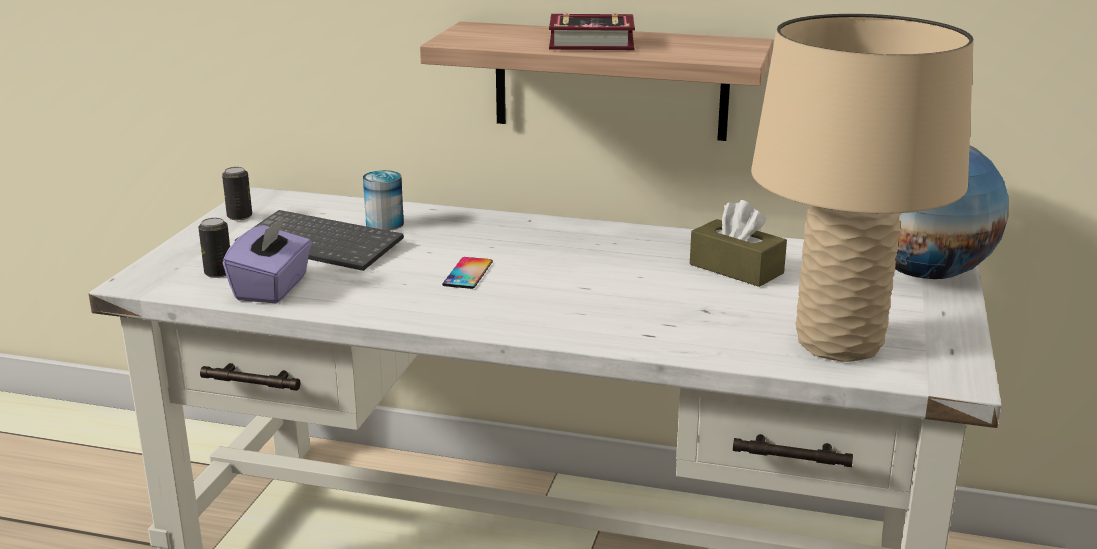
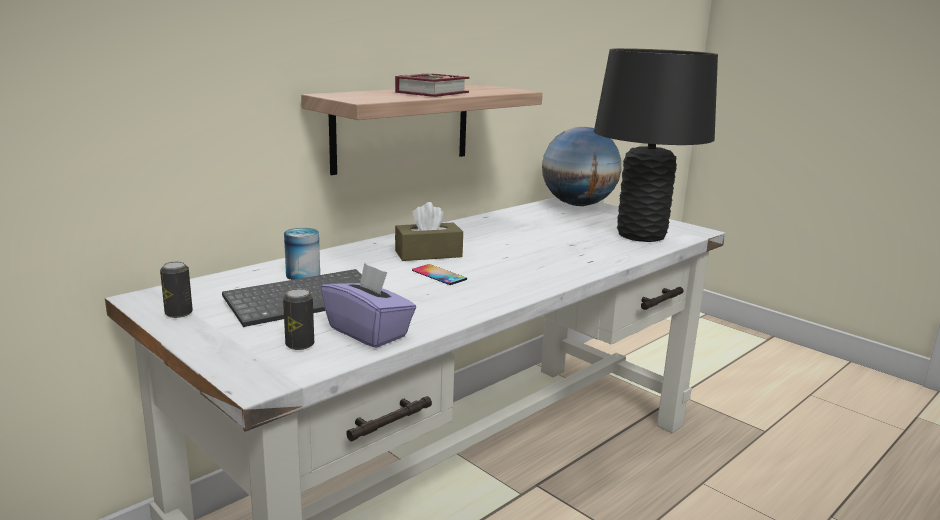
camera: 60 degrees left, 5 degrees down
brown tissue box [690,200,787,287] -> brown tissue box moved to [395,202,463,261]
beige table lamp [751,14,974,362] -> black table lamp [594,48,718,242]

